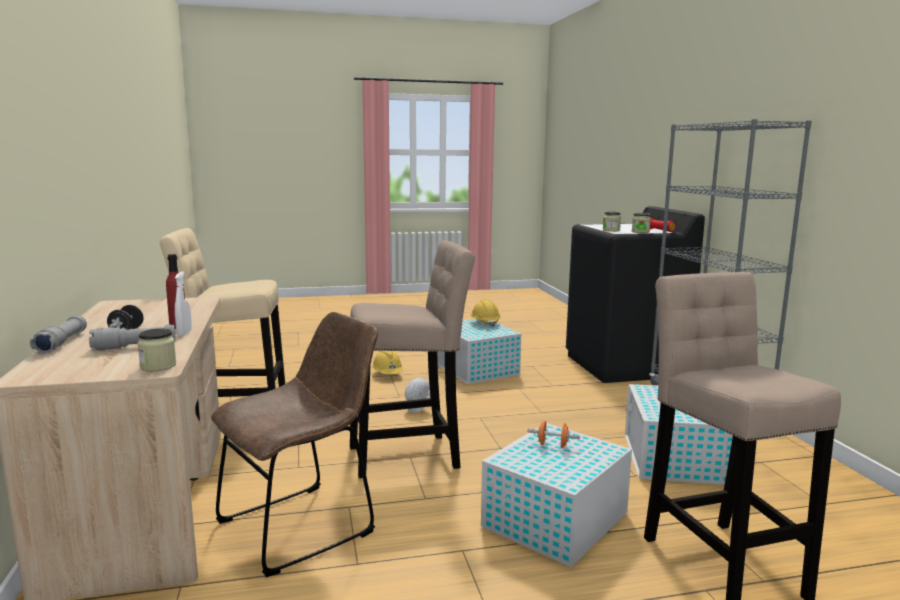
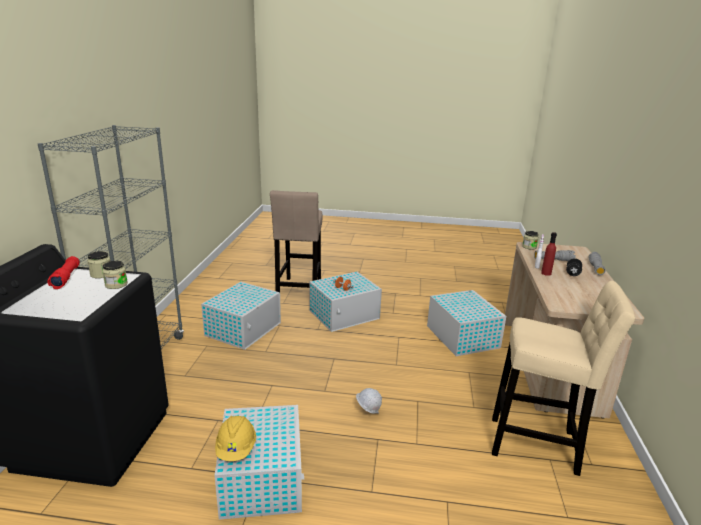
camera: 160 degrees left, 10 degrees up
brown chair [211,312,378,577] -> white storage box [427,290,506,356]
beige stool [350,240,475,478] -> none
yellow hard hat [372,351,403,374] -> none

